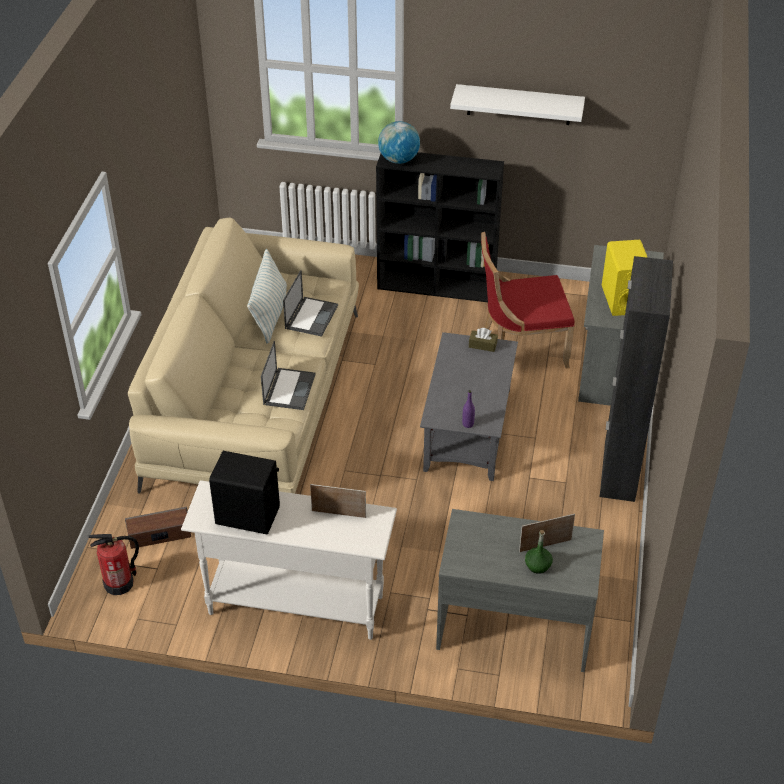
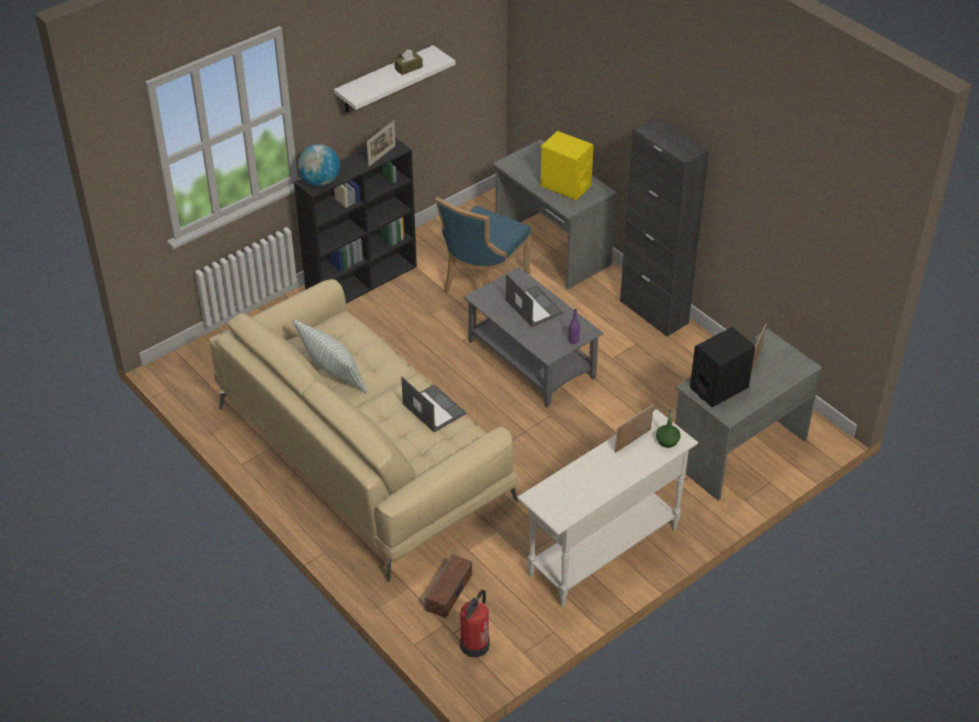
camera: 50 degrees left, 0 degrees up
black speaker [209,451,280,535] -> black speaker moved to [690,327,755,407]
laptop [283,270,338,337] -> laptop moved to [506,273,563,327]
brown tissue box [469,328,498,352] -> brown tissue box moved to [395,50,423,75]
red chair [481,232,575,368] -> blue chair [435,197,531,293]
green bottle [525,530,553,574] -> green bottle moved to [656,407,681,448]
none -> picture frame [367,120,396,167]

